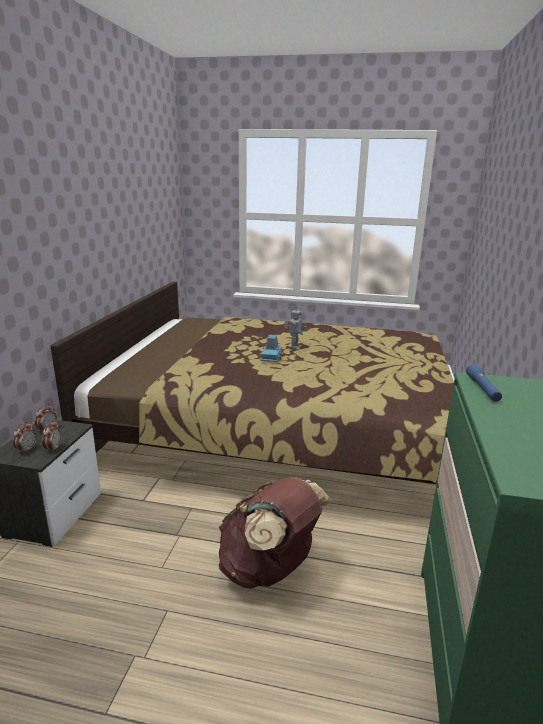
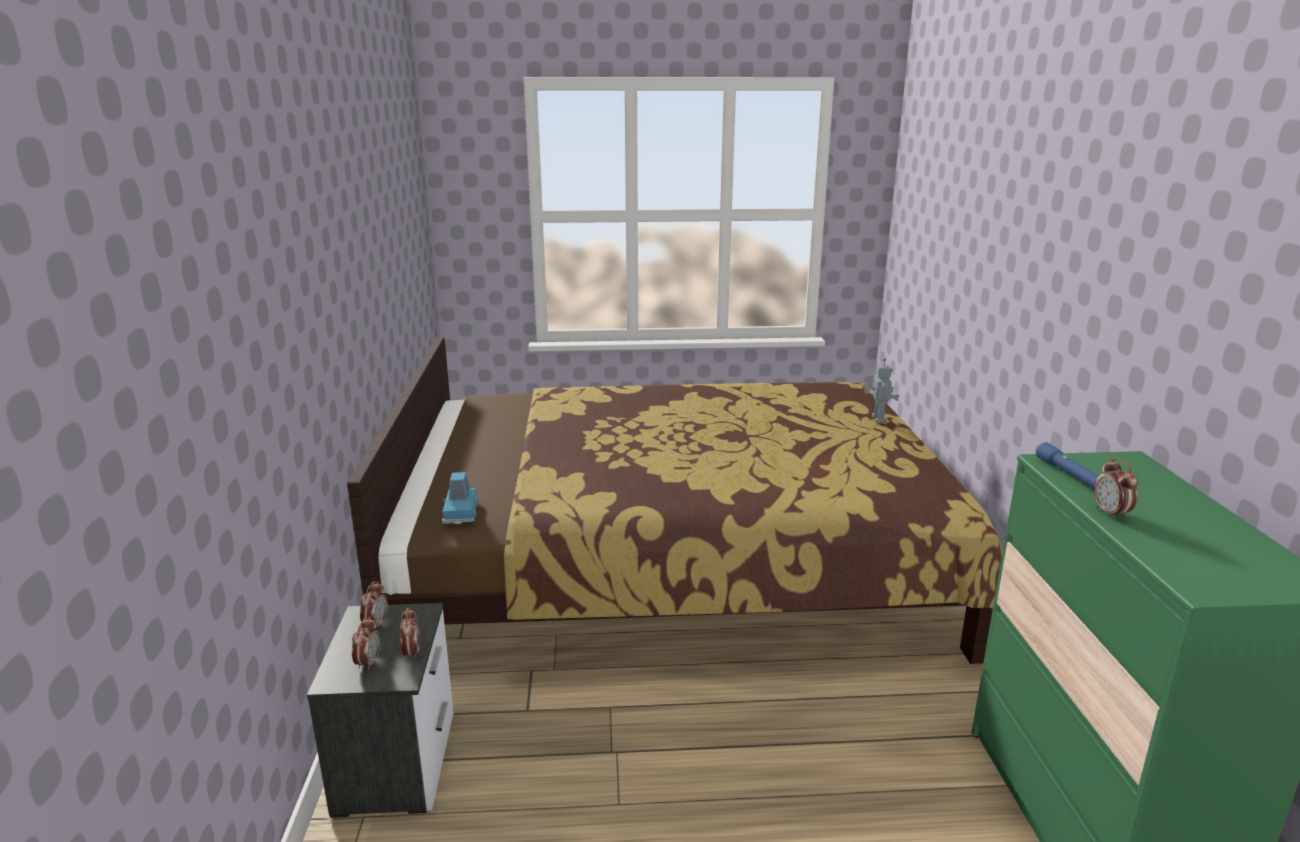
camera: 15 degrees left, 0 degrees up
brown backpack [219,477,332,589] -> none
blue toy car [260,335,282,362] -> blue toy car moved to [442,472,479,524]
toy robot [284,306,307,350] -> toy robot moved to [864,359,900,423]
none -> alarm clock [1094,458,1138,520]

